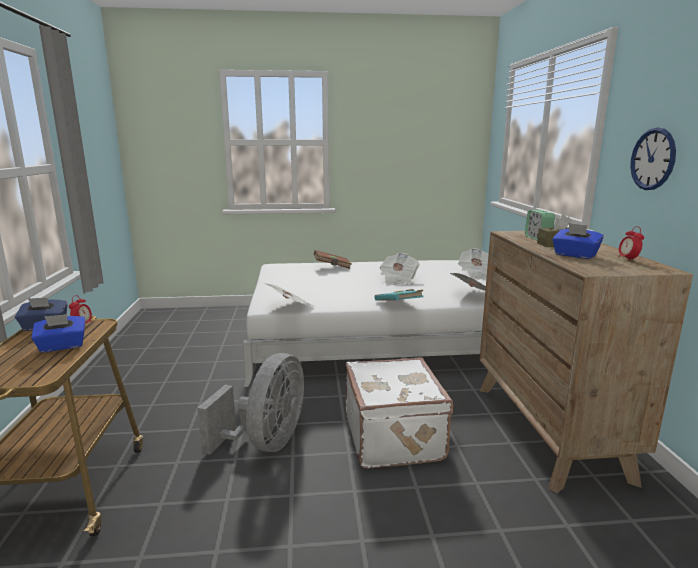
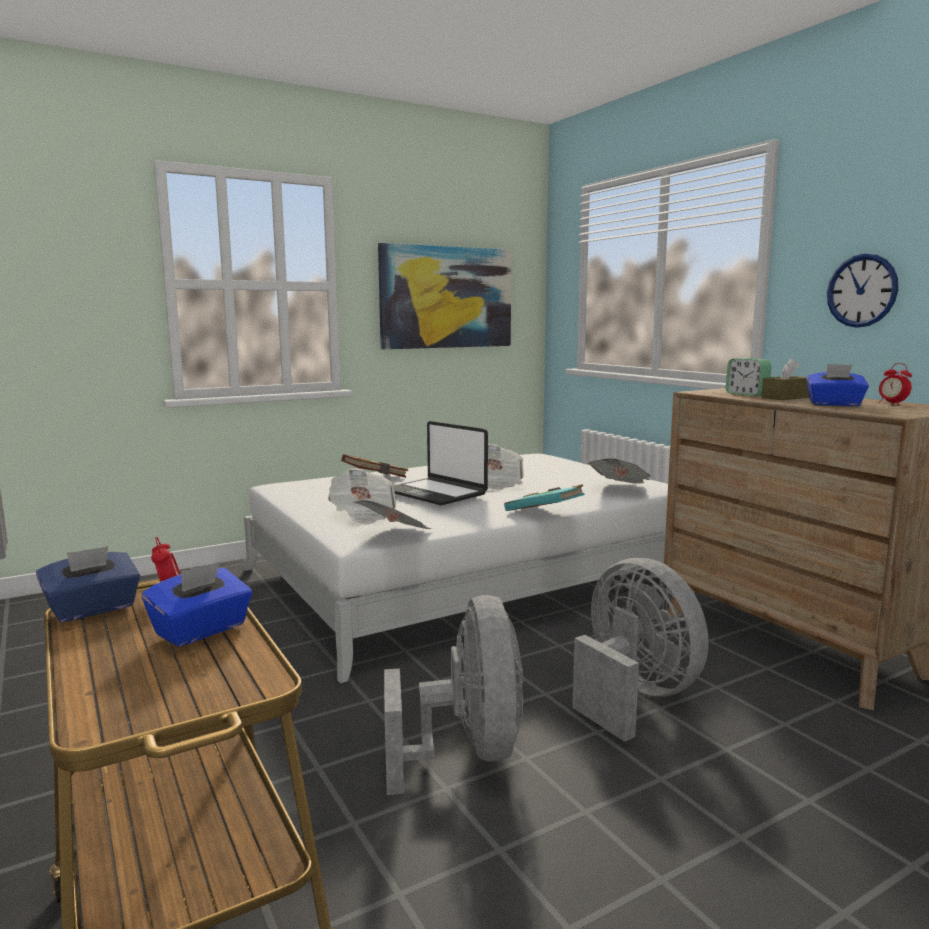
camera: 25 degrees left, 5 degrees down
white suitcase [345,357,453,468] -> grey fan [572,558,708,742]
newspaper [458,248,489,280] -> newspaper moved to [328,469,396,526]
none -> picture [378,243,512,349]
none -> laptop [394,421,488,506]

